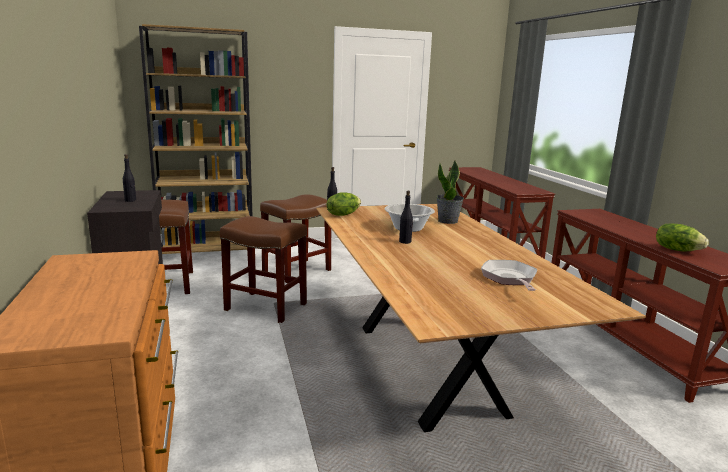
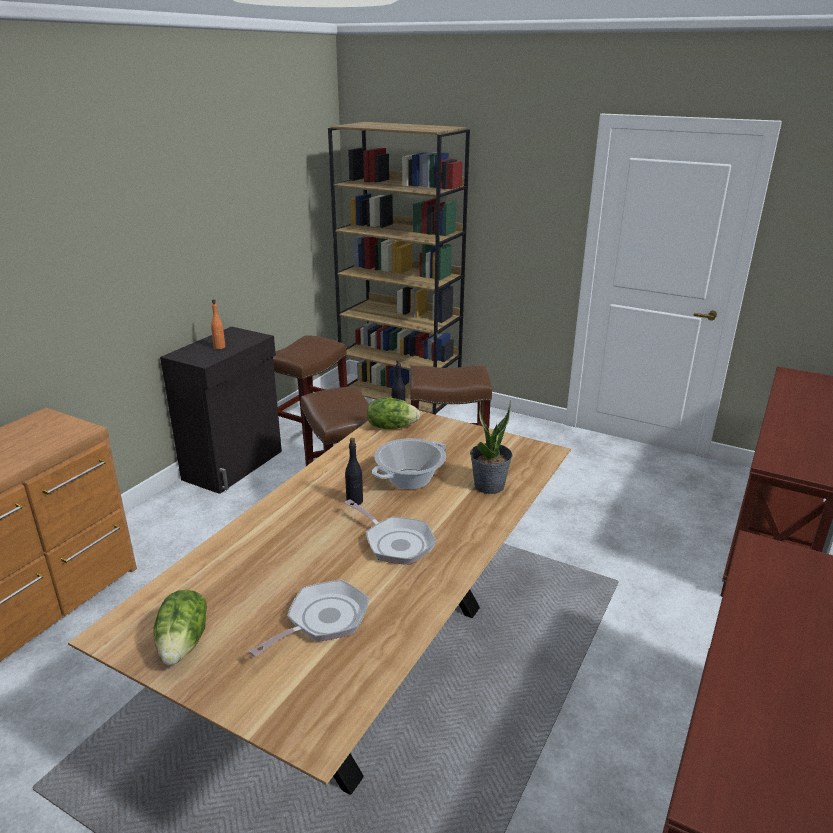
camera: 45 degrees right, 10 degrees up
black bottle [123,154,136,202] -> orange bottle [211,299,225,349]
lettuce [656,224,709,251] -> lettuce moved to [153,590,207,665]
none -> frying pan [344,499,436,565]

